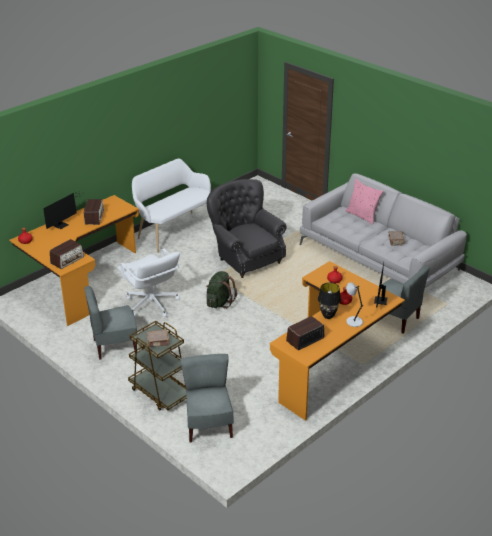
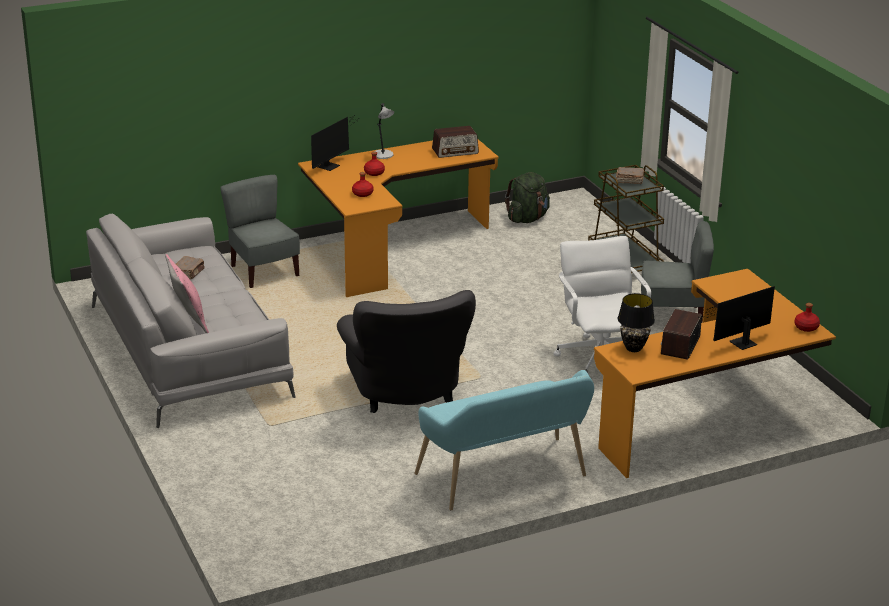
camera: 160 degrees left, 5 degrees down
radio [50,239,84,269] -> none
white bench [132,159,211,253] -> turquoise bench [414,370,594,510]
grey chair [180,354,233,442] -> none
green backpack [206,271,237,309] -> green backpack moved to [505,172,550,223]
black table lamp [318,282,341,319] -> black table lamp moved to [618,293,655,352]

